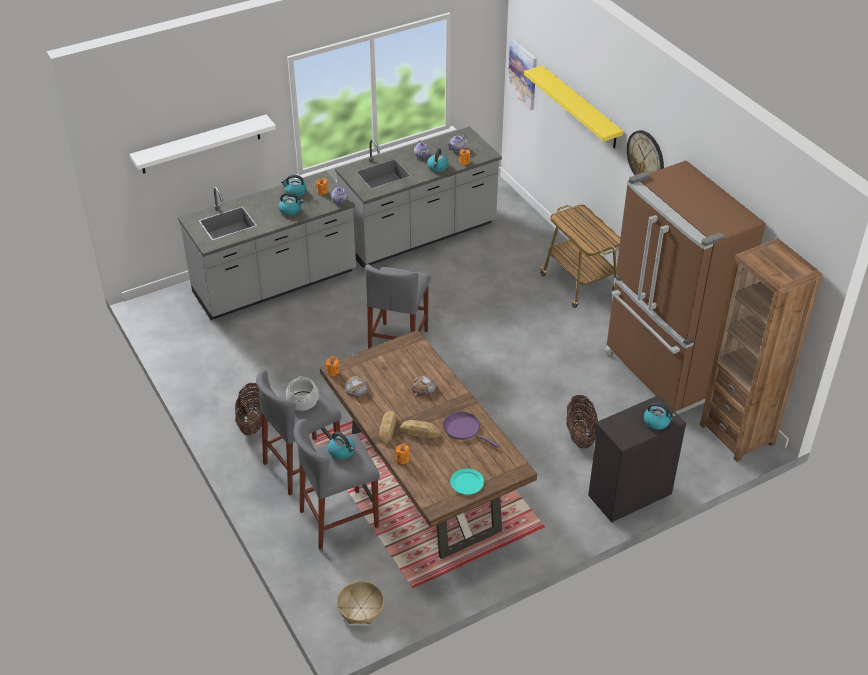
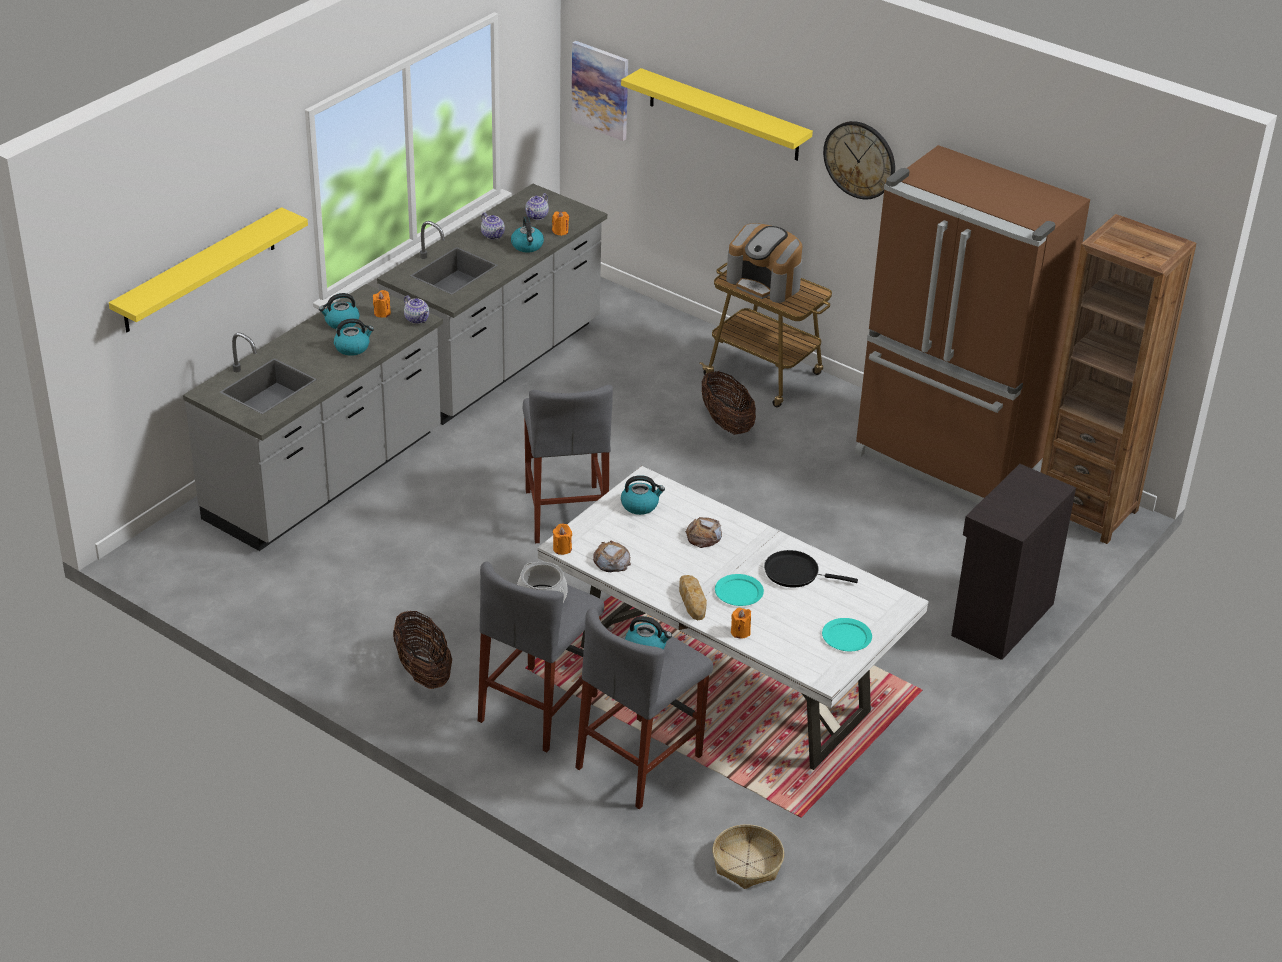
camera: 25 degrees left, 5 degrees down
white shelf [129,115,276,174] -> yellow shelf [109,207,308,332]
brown dining table [320,330,537,559] -> white dining table [538,466,928,770]
bread [400,420,441,438] -> turquoise plate [715,574,764,606]
purple frying pan [443,412,499,448] -> black frying pan [764,550,858,587]
basket [566,395,598,448] -> basket moved to [702,371,756,435]
kettle [644,402,676,430] -> kettle moved to [621,475,665,515]
none -> coffee machine [726,223,802,303]

